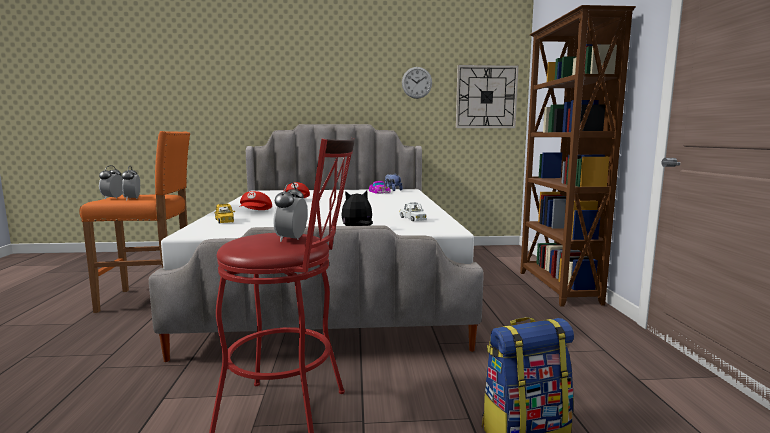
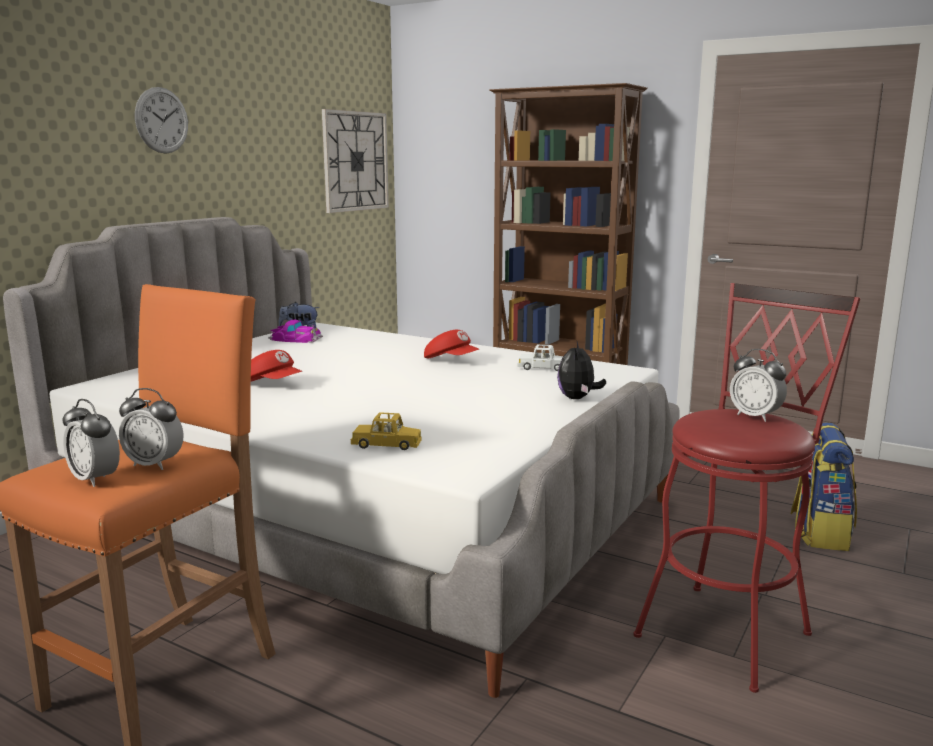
camera: 55 degrees left, 5 degrees up
red cap [240,191,272,210] -> red cap moved to [424,330,479,358]
wall clock [402,67,432,99] -> wall clock moved to [135,87,188,154]

